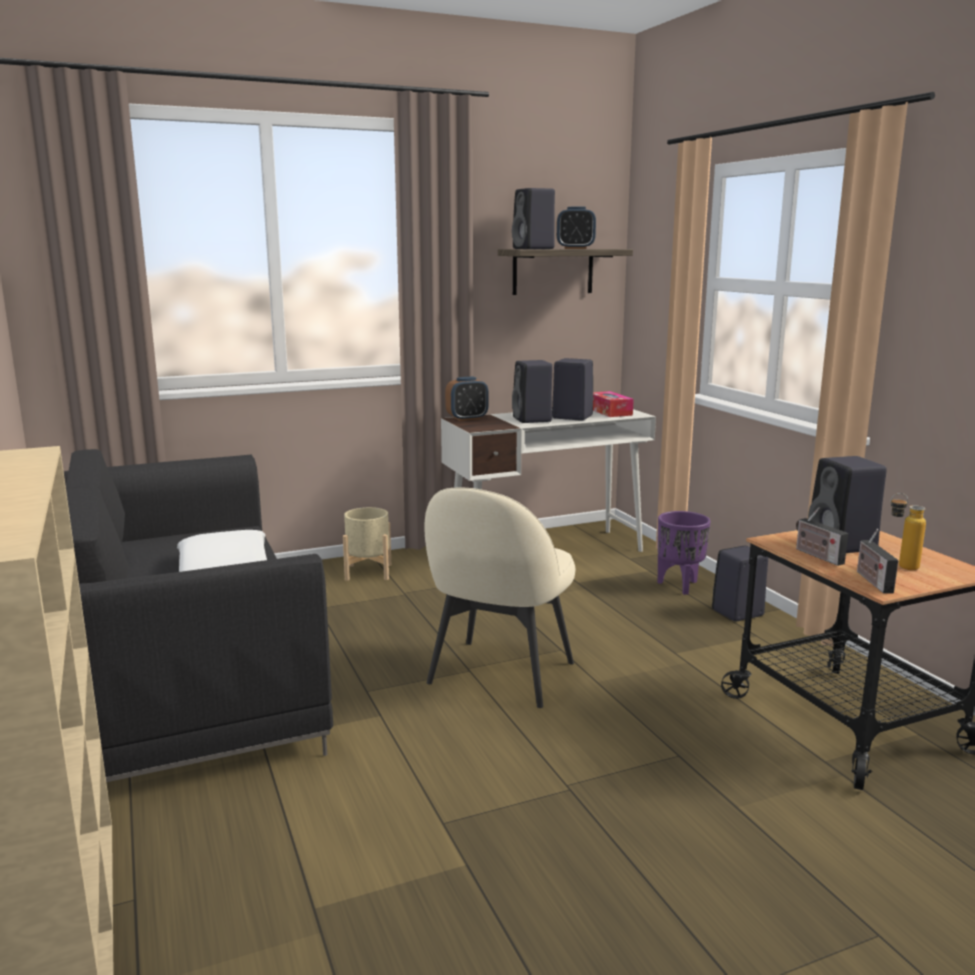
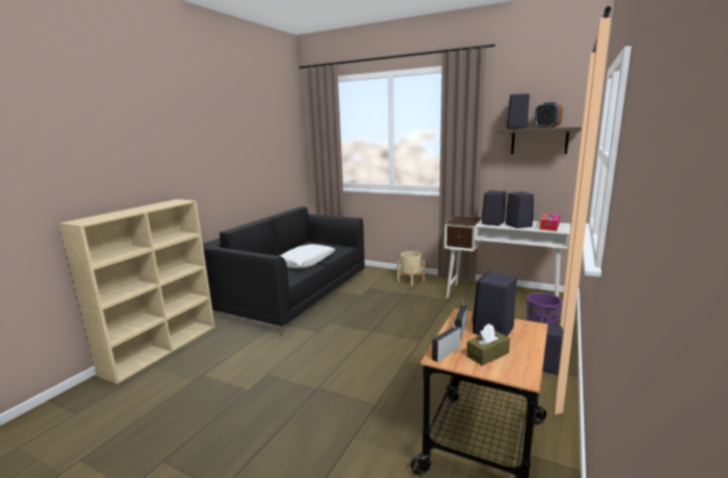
camera: 50 degrees right, 0 degrees up
beige chair [424,488,575,708] -> none
alarm clock [445,377,489,421] -> none
bottle [890,493,926,570] -> brown tissue box [467,324,510,366]

